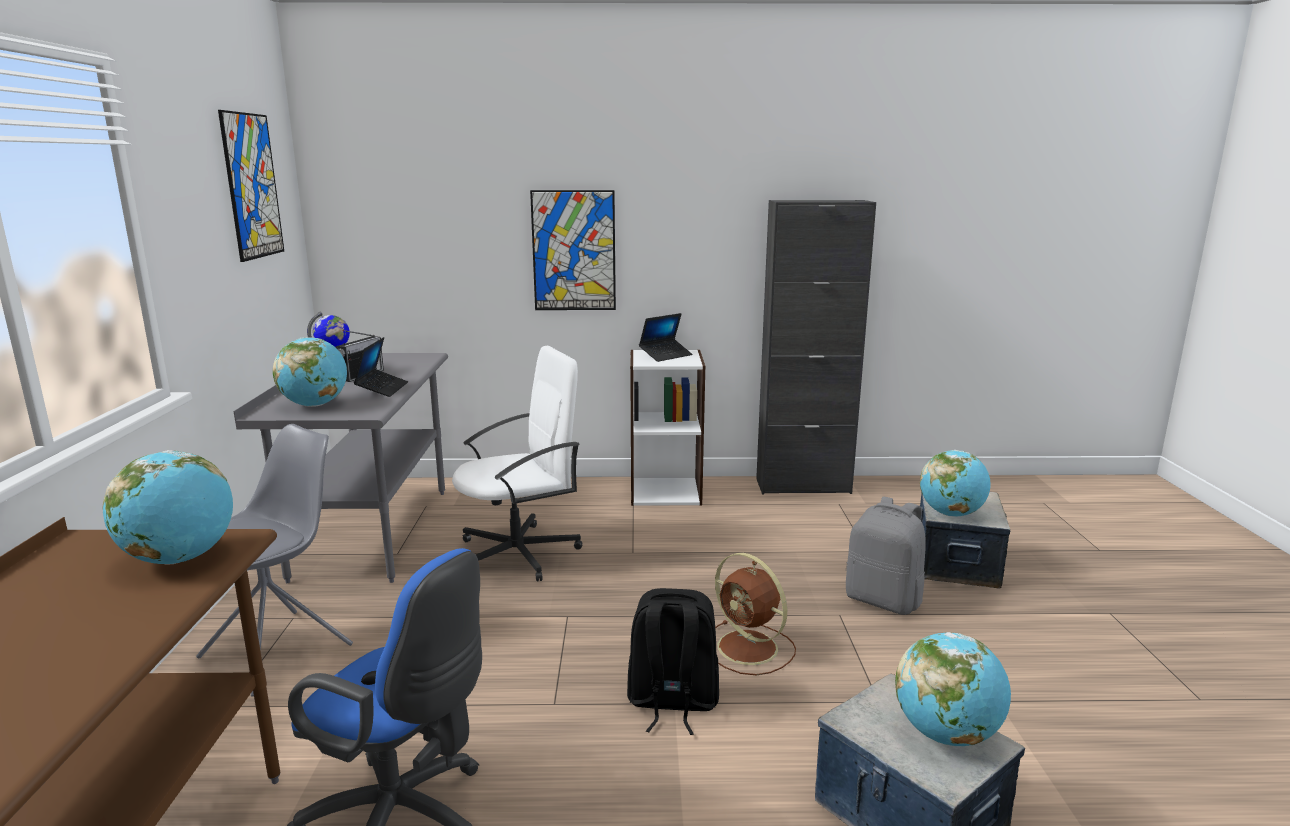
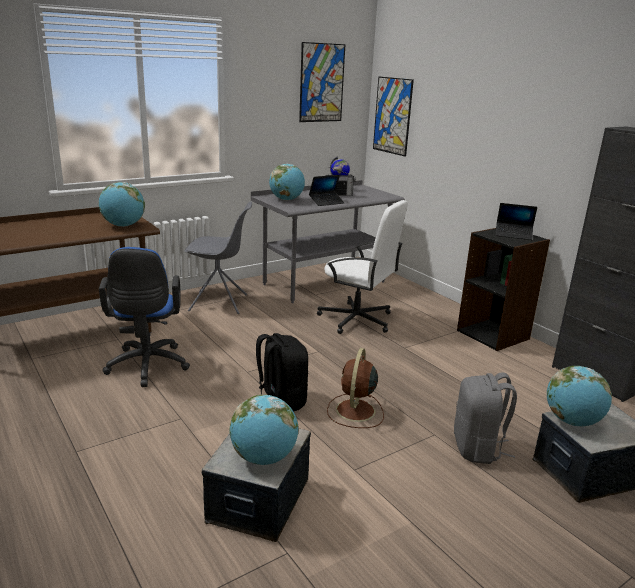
camera: 55 degrees right, 5 degrees up
picture [530,190,616,310] -> picture moved to [373,76,414,157]
white bookcase [630,350,705,506] -> black bookcase [457,228,550,351]

